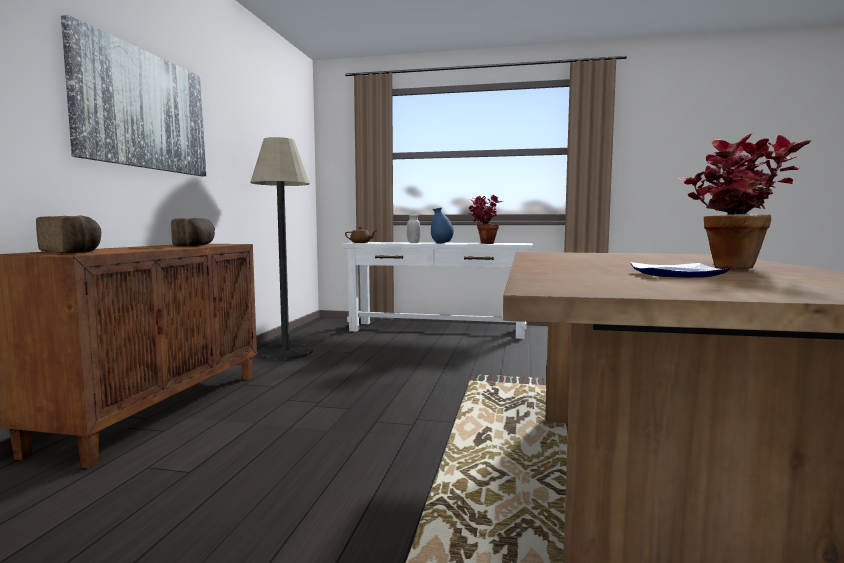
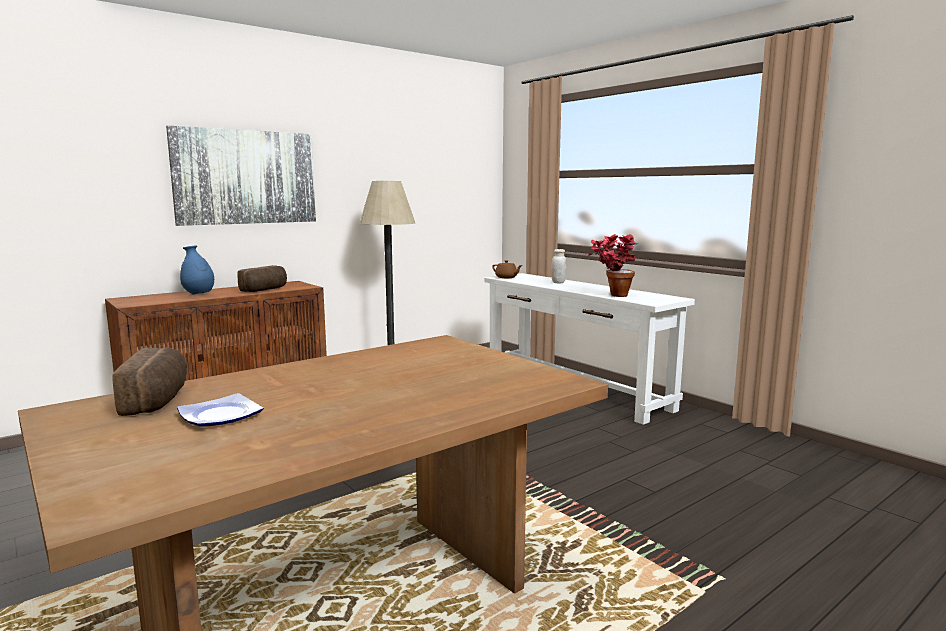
camera: 40 degrees right, 5 degrees up
bread [36,215,101,253] -> bread moved to [112,347,187,416]
blue vase [431,207,454,244] -> blue vase moved to [180,245,214,295]
potted plant [679,134,811,269] -> none

